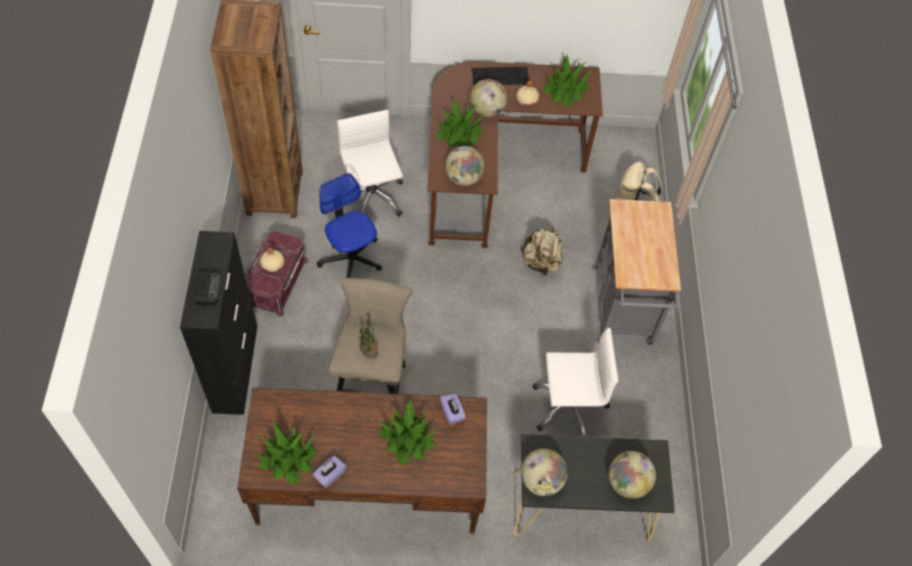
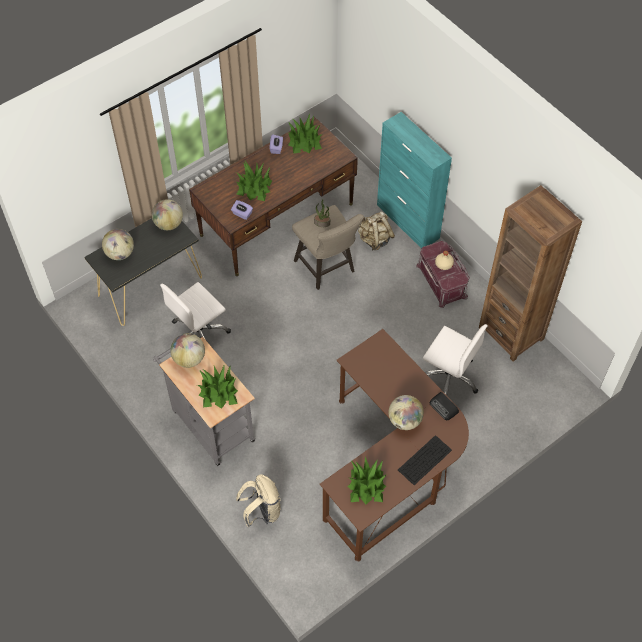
camera: 145 degrees right, 0 degrees up
black cabinet [180,231,257,415] -> turquoise cabinet [377,112,452,249]
radio [194,270,222,305] -> radio moved to [430,392,459,420]
office chair [317,173,382,278] -> none
potted plant [436,98,484,147] -> potted plant moved to [197,365,238,409]
globe [445,146,485,186] -> globe moved to [170,333,205,368]
beige bottle [516,81,539,106] -> none
beige backpack [521,226,563,275] -> beige backpack moved to [358,211,395,250]

